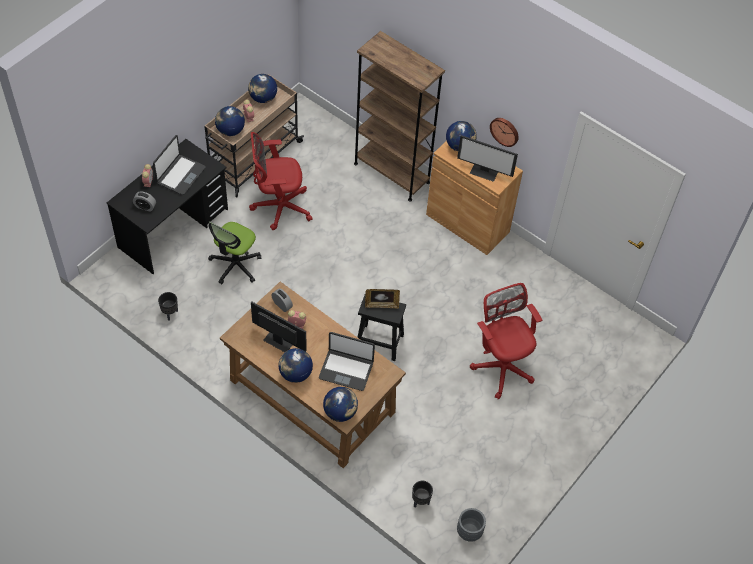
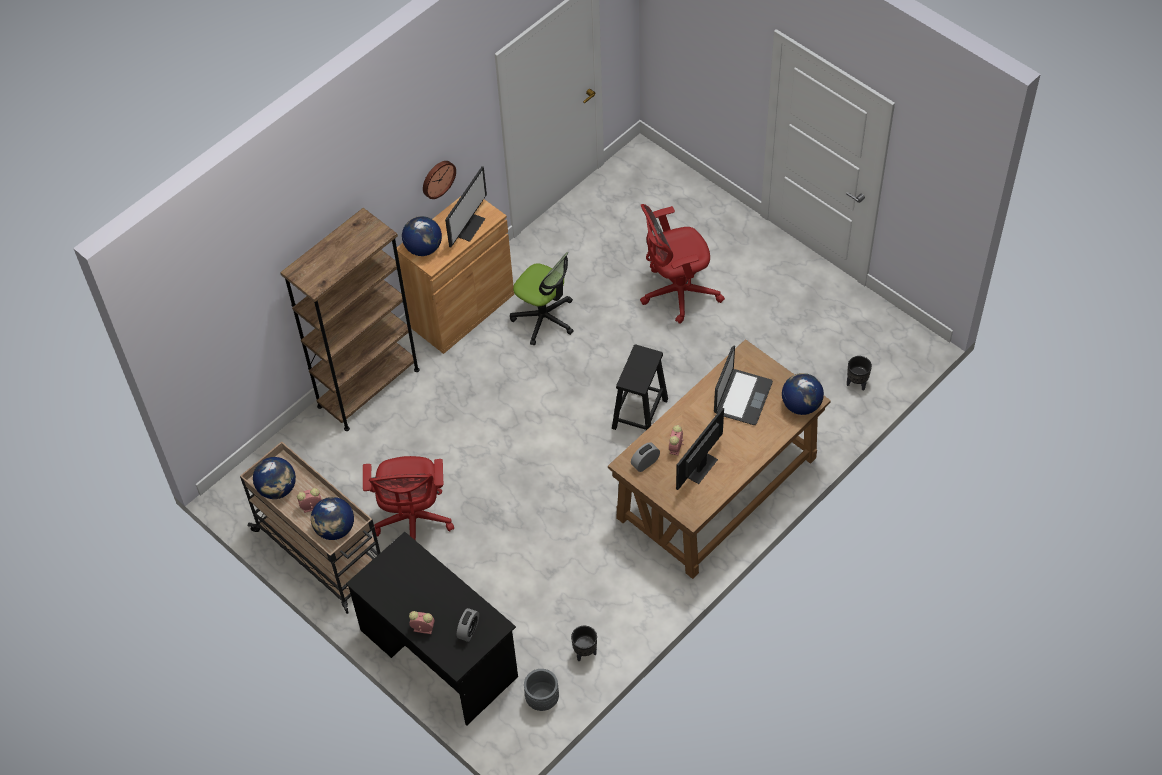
camera: 80 degrees left, 0 degrees up
laptop [153,135,206,195] -> none
office chair [208,221,261,284] -> office chair moved to [510,252,574,346]
globe [278,348,313,383] -> none
picture frame [365,289,400,309] -> none
grey planter [457,508,486,542] -> grey planter moved to [524,669,559,711]

